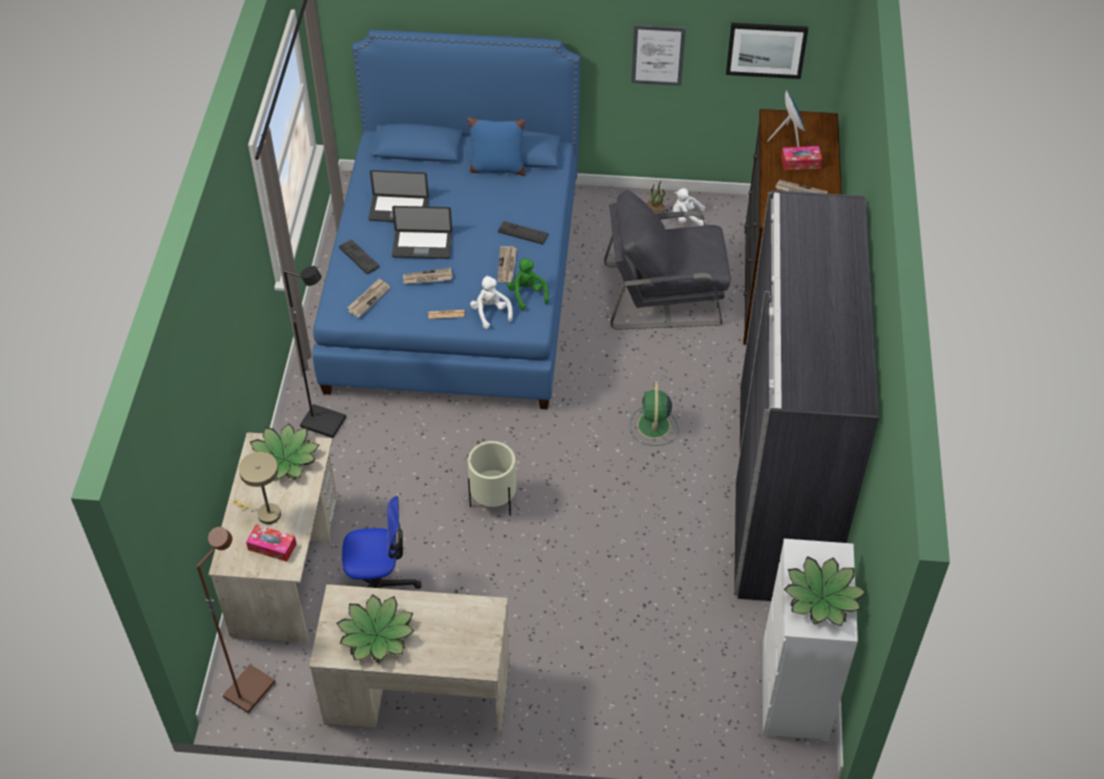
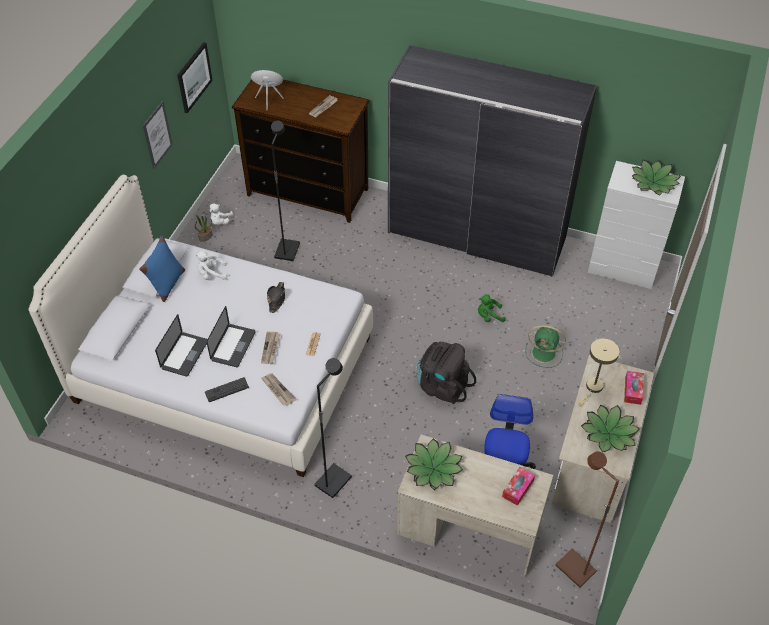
camera: 75 degrees left, 0 degrees up
beige table lamp [233,452,281,524] -> beige table lamp moved to [578,339,619,406]
blue bed [312,30,580,410] -> white bed [29,175,373,477]
beige planter [468,441,516,516] -> black backpack [417,342,476,404]
white plush toy [470,276,513,329] -> white plush toy moved to [195,250,227,280]
newspaper [497,246,517,282] -> black hat [267,282,285,313]
keyboard [498,221,548,245] -> none
green plush toy [507,257,549,310] -> green plush toy moved to [478,294,505,322]
grey armchair [604,190,731,329] -> black floor lamp [271,121,300,261]
green fan [630,381,679,446] -> green fan moved to [526,325,566,368]
tissue box [781,146,822,170] -> tissue box moved to [624,371,644,405]

